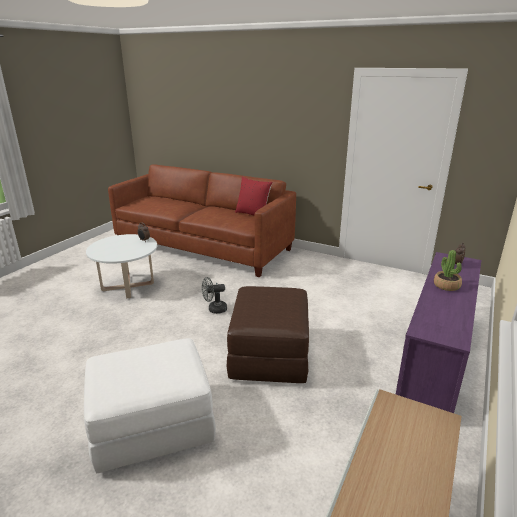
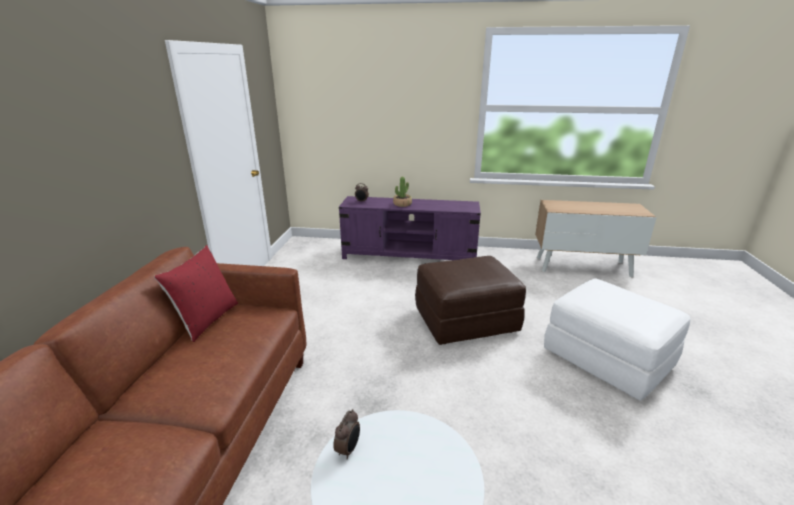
camera: 110 degrees left, 0 degrees up
grey fan [202,277,227,314] -> none

